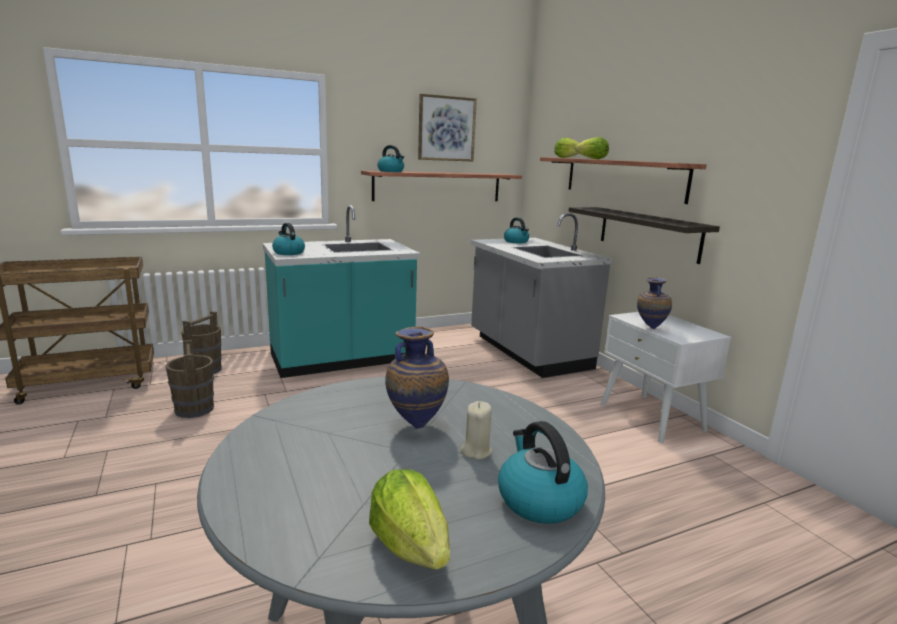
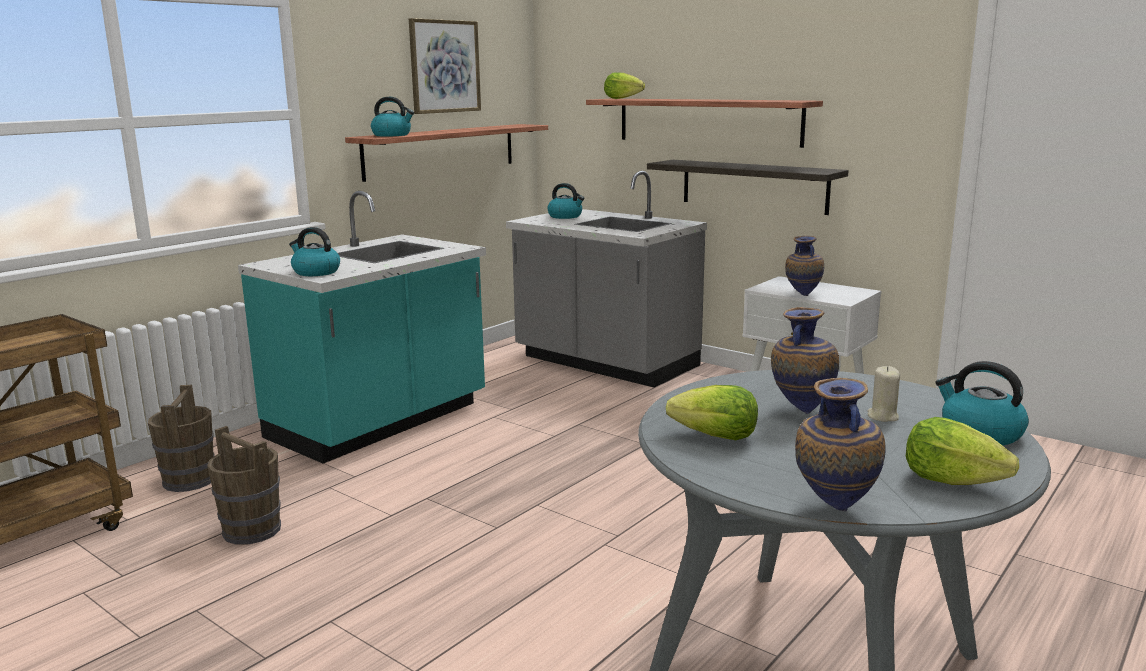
camera: 25 degrees left, 0 degrees up
lettuce [575,137,609,159] -> lettuce moved to [666,385,758,440]
none -> vase [795,378,886,511]

